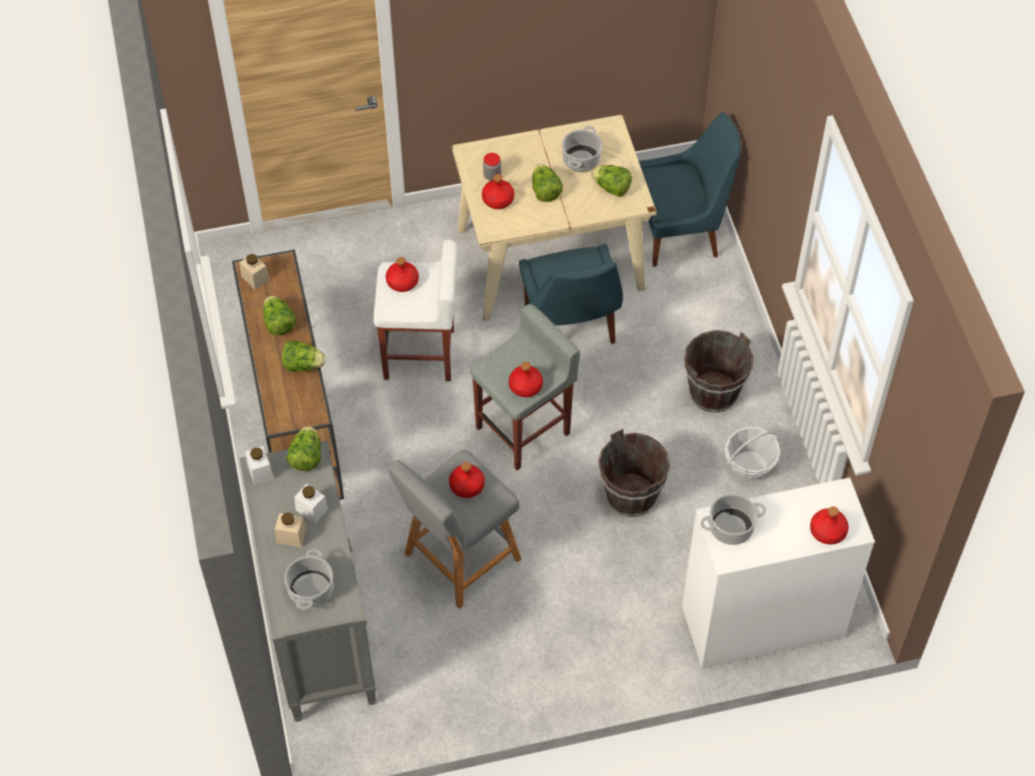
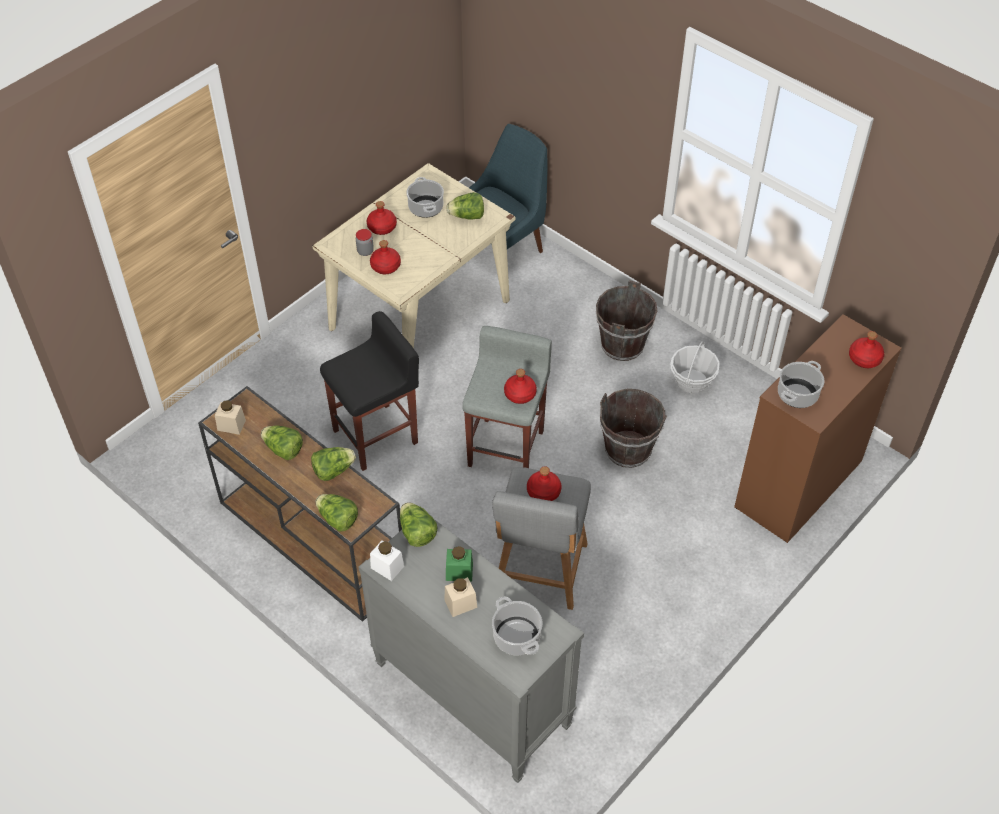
camera: 35 degrees left, 5 degrees down
white jar [294,484,328,523] -> green jar [446,546,473,582]
white stool [373,240,457,381] -> black stool [320,311,419,471]
red bottle [386,257,419,292] -> red bottle moved to [367,201,397,235]
blue chair [519,244,623,344] -> none
lettuce [532,164,563,202] -> lettuce moved to [316,494,358,532]
white dresser [682,478,875,668] -> brown dresser [734,314,902,543]

